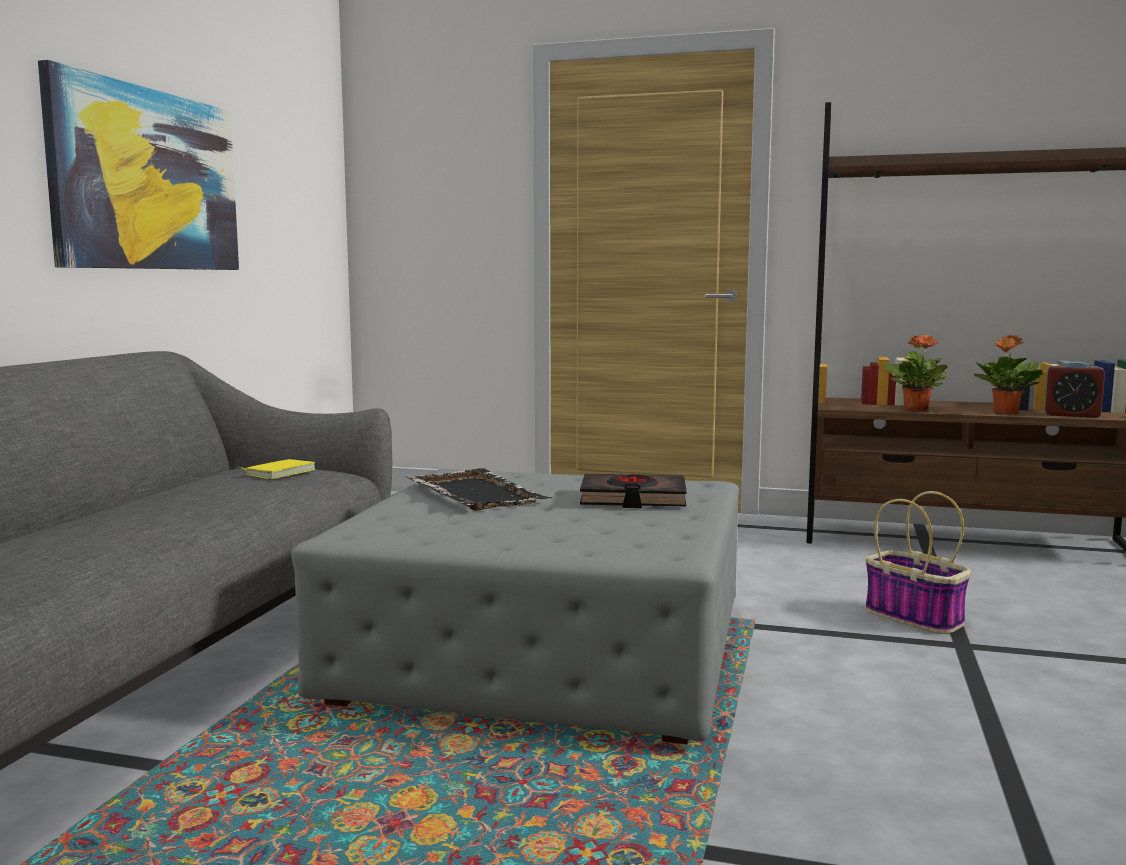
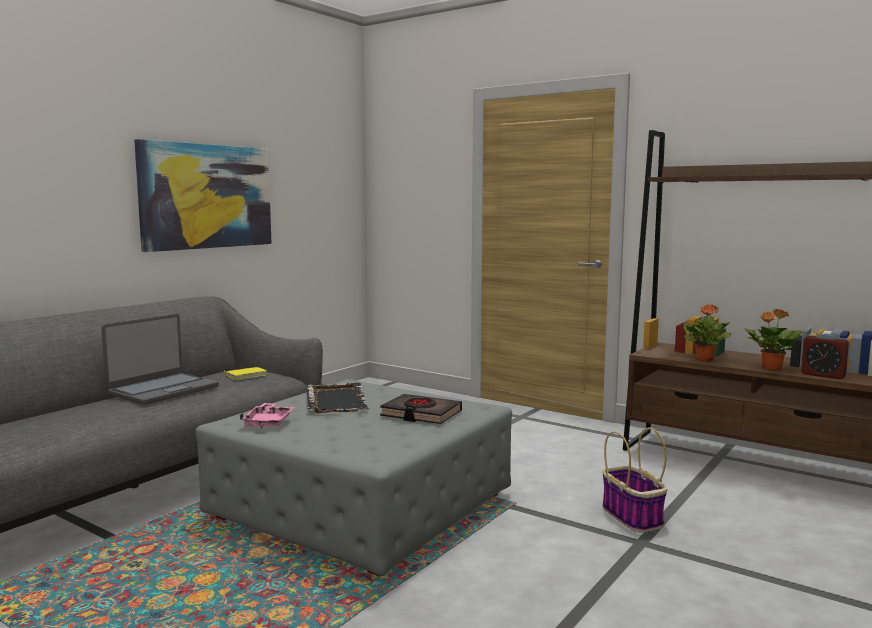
camera: 20 degrees right, 0 degrees up
none -> laptop [101,314,219,405]
none -> pink tray [239,403,294,428]

